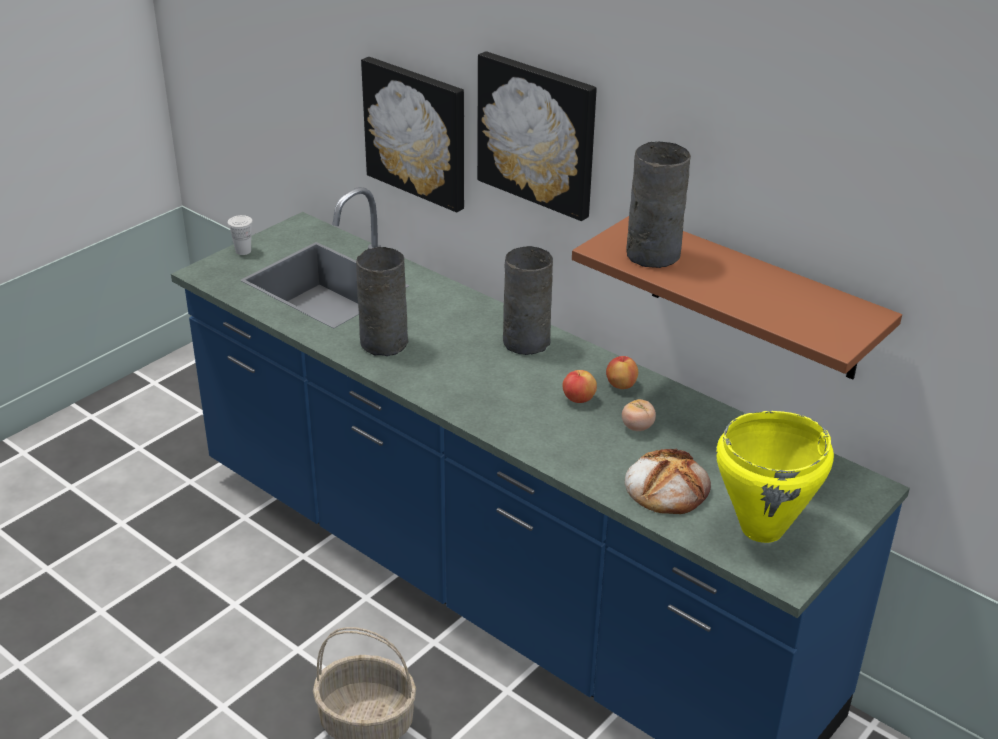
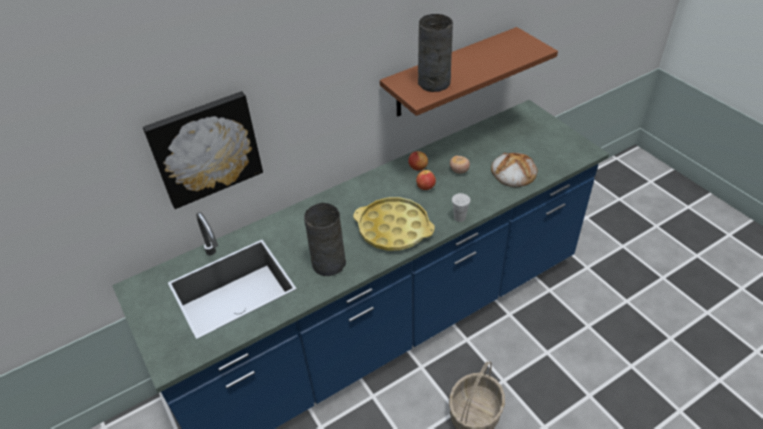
camera: 70 degrees left, 10 degrees up
white cup [228,215,253,255] -> white cup moved to [452,193,470,222]
picture [477,51,597,221] -> none
grey vase [503,246,553,355] -> none
yellow cooking pot [716,411,834,543] -> none
none -> yellow tray [353,197,435,251]

